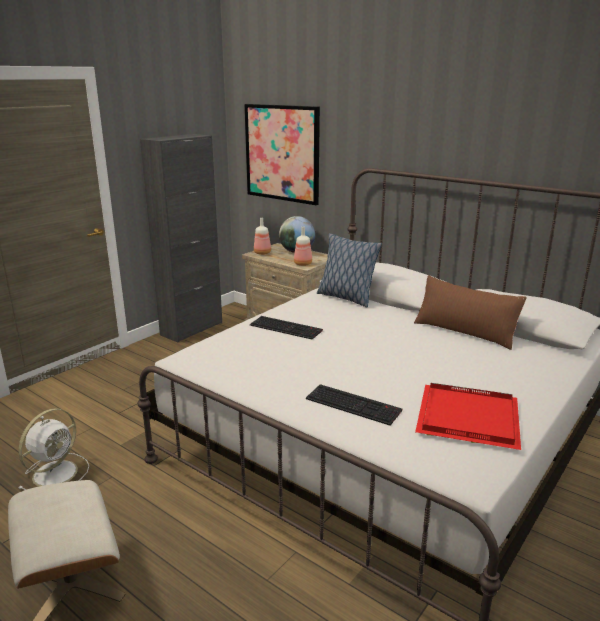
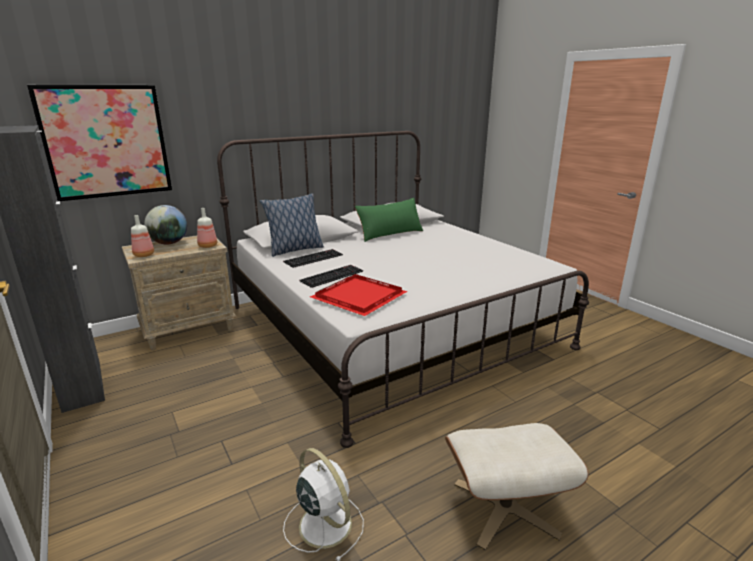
camera: 70 degrees left, 0 degrees up
keyboard [306,384,402,426] -> keyboard moved to [283,249,343,268]
brown pillow [414,275,527,350] -> green pillow [355,198,423,242]
red tray [415,383,521,450] -> red tray moved to [310,274,408,316]

